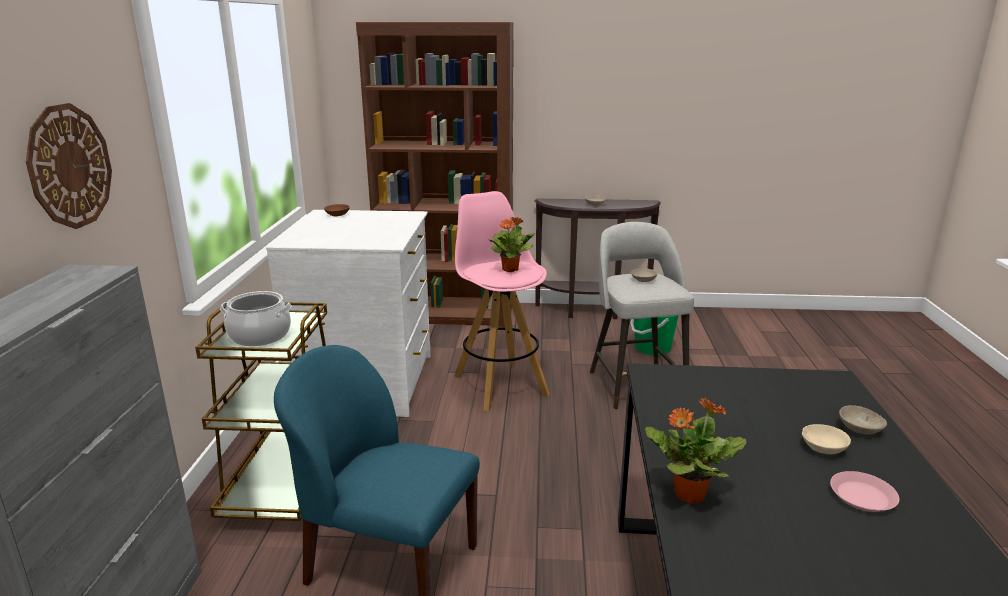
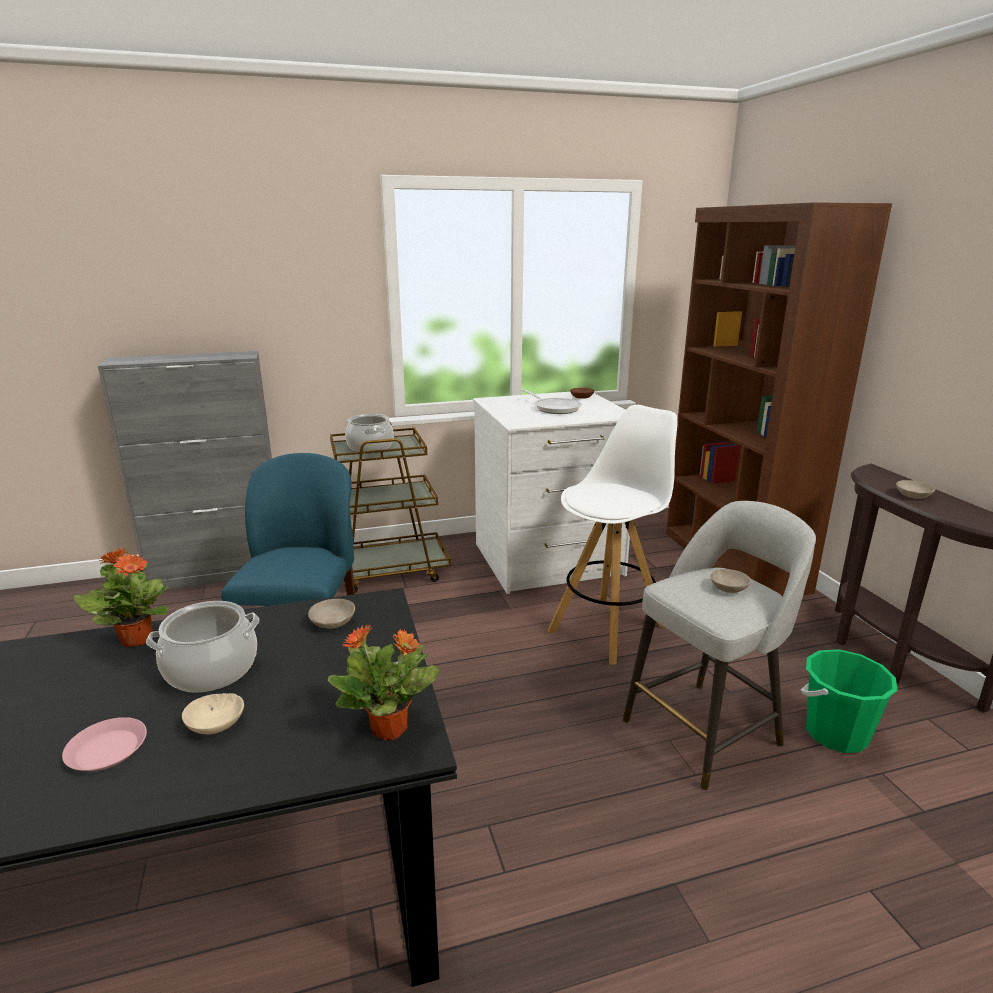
camera: 70 degrees right, 0 degrees up
wall clock [26,103,112,229] -> none
pink stool [454,191,550,412] -> white stool [548,405,677,665]
potted plant [488,217,536,272] -> potted plant moved to [328,625,440,741]
beige bowl [839,405,887,434] -> beige bowl moved to [308,599,355,629]
none -> cooking pot [146,601,259,693]
none -> frying pan [520,389,582,414]

